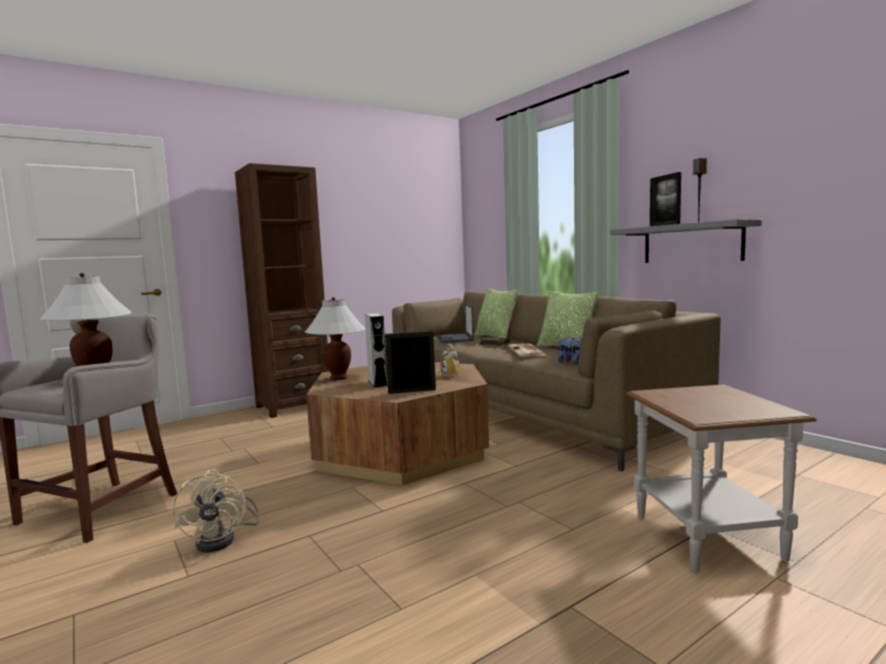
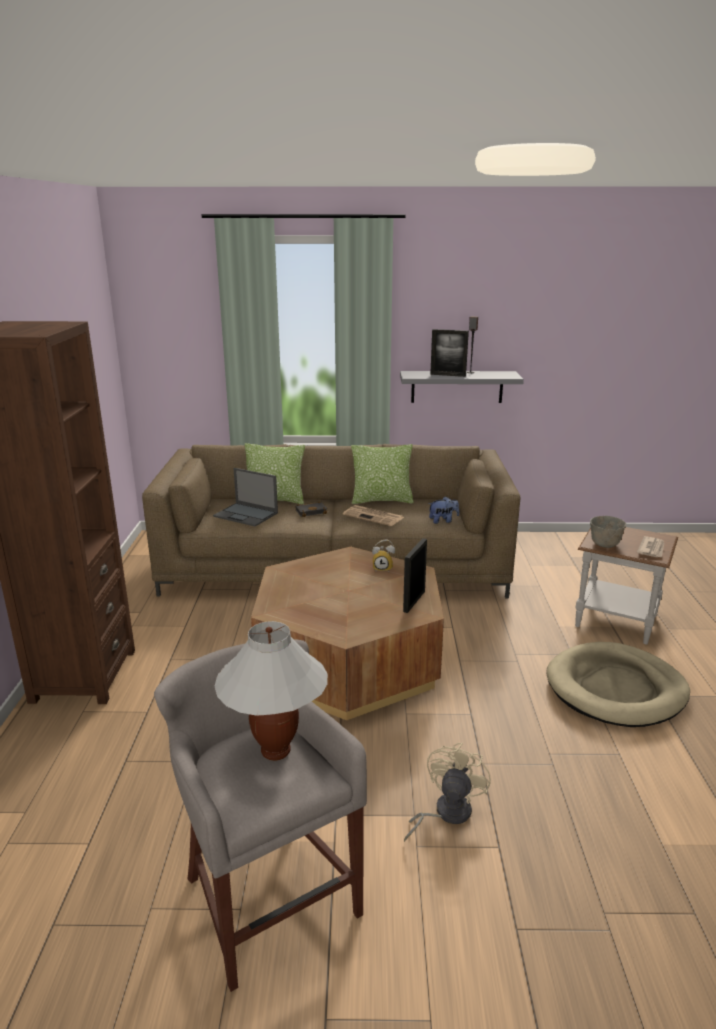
camera: 55 degrees left, 15 degrees up
beige fan [173,470,259,552] -> beige fan turned 90 degrees counterclockwise [404,743,491,842]
white table lamp [305,297,366,380] -> none
grey speaker [365,313,387,388] -> none
none -> beige dog bed [547,642,690,727]
none -> grey bowl [590,516,626,548]
none -> newspaper [637,536,664,558]

